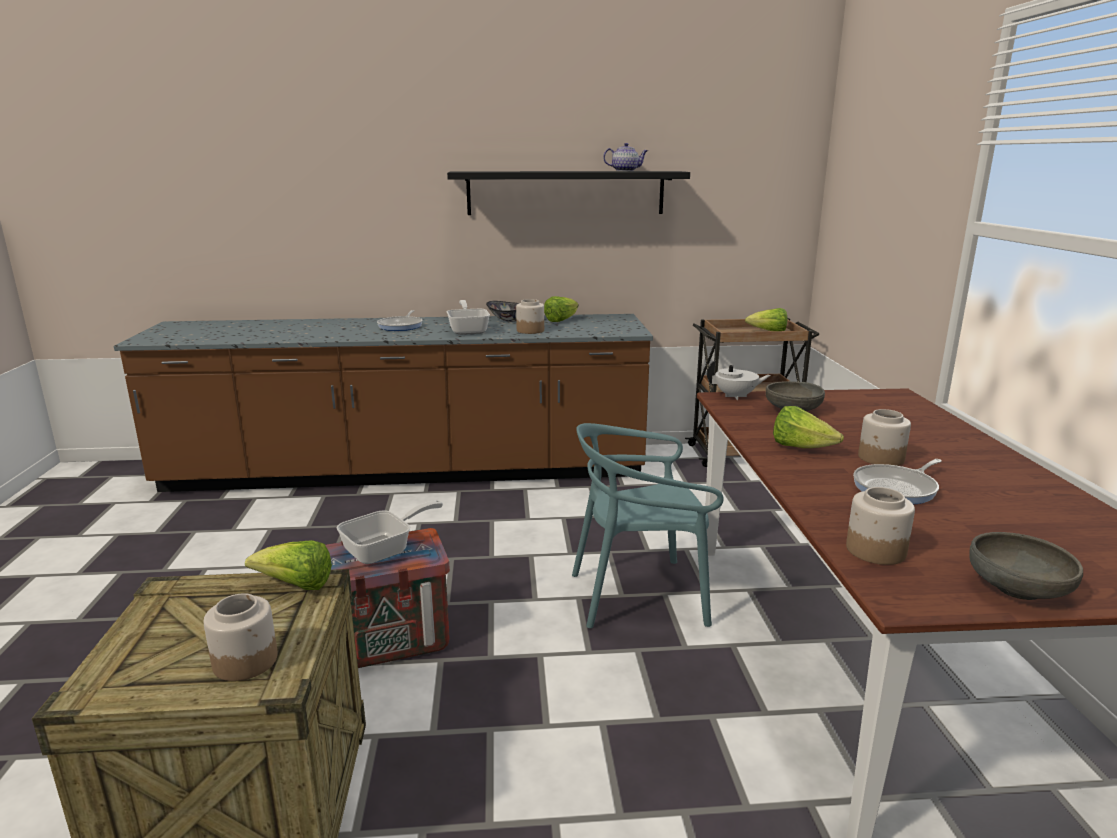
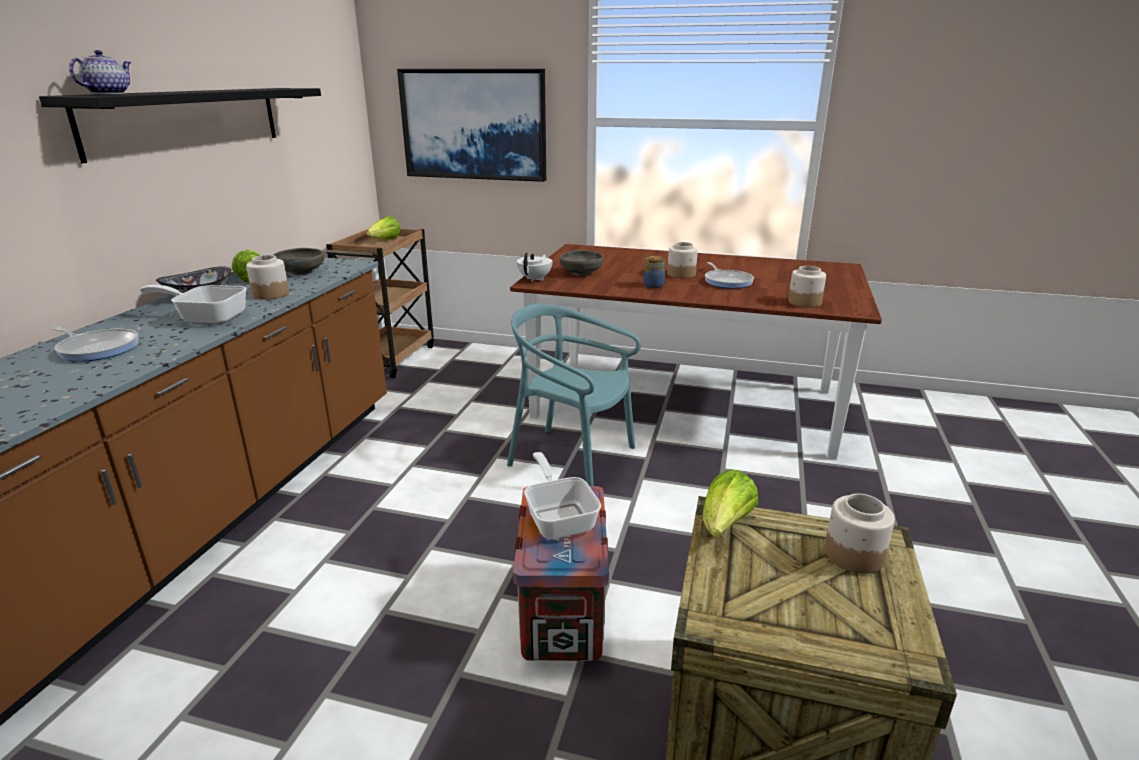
camera: 70 degrees left, 5 degrees up
turquoise chair [572,423,724,628] -> turquoise chair turned 105 degrees clockwise [507,303,641,486]
teapot [603,143,648,171] -> teapot moved to [69,50,131,94]
lettuce [773,406,844,448] -> jar [643,256,665,288]
grey bowl [969,532,1083,600] -> grey bowl moved to [273,248,324,275]
none -> picture [397,69,546,182]

